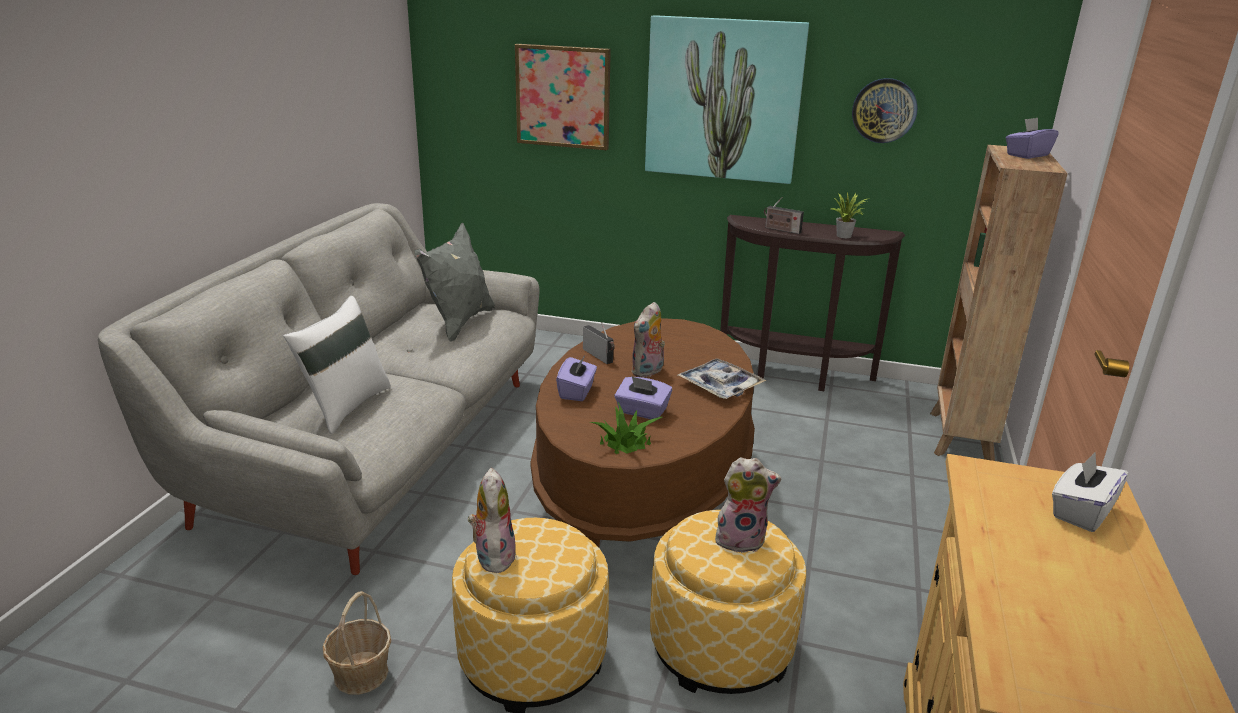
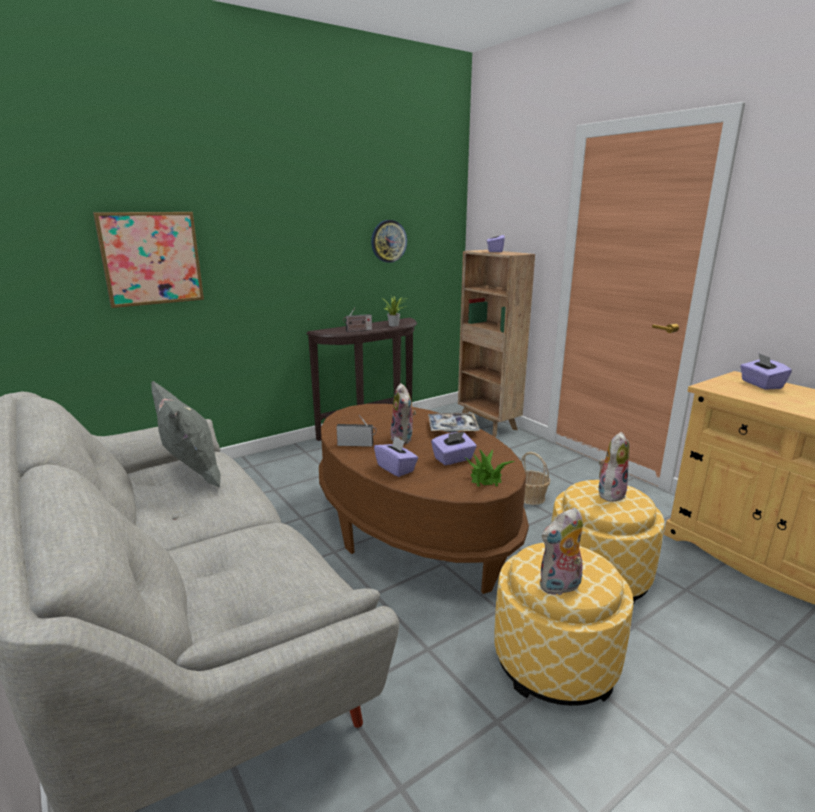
camera: 50 degrees left, 5 degrees down
white pillow [283,296,391,434] -> none
basket [323,591,391,695] -> basket moved to [521,452,550,505]
plush toy [468,468,516,573] -> plush toy turned 60 degrees counterclockwise [540,507,587,596]
picture [645,15,809,184] -> none
white tissue box [1052,452,1128,532] -> purple tissue box [740,353,792,390]

